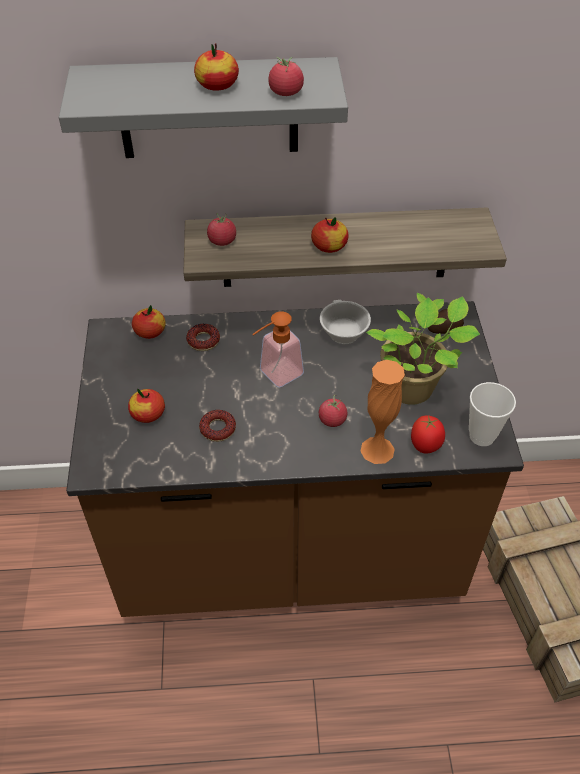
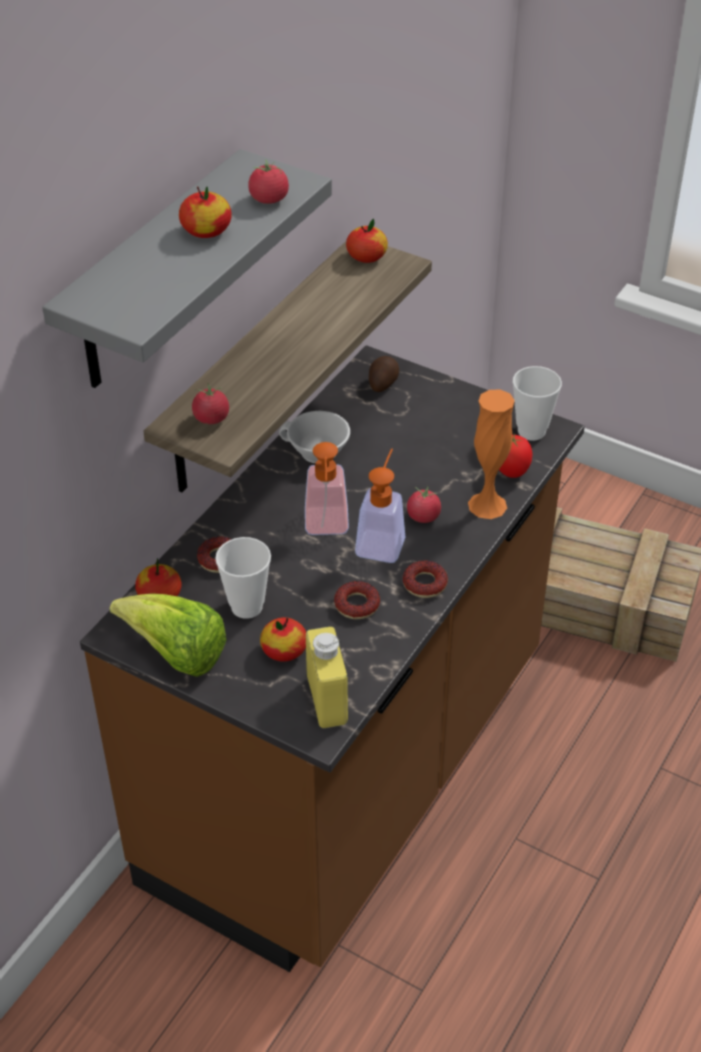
camera: 55 degrees left, 5 degrees down
apple [311,217,349,253] -> apple moved to [346,219,388,263]
potted plant [366,293,480,405] -> none
none -> lettuce [110,593,227,677]
none -> cup [215,537,271,619]
none -> yellow bottle [306,627,348,728]
none -> soap dispenser [355,449,405,563]
none -> donut [403,560,448,598]

